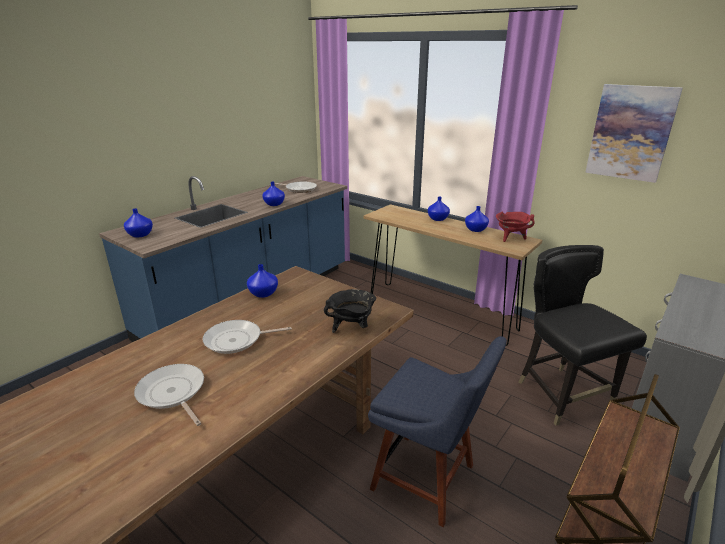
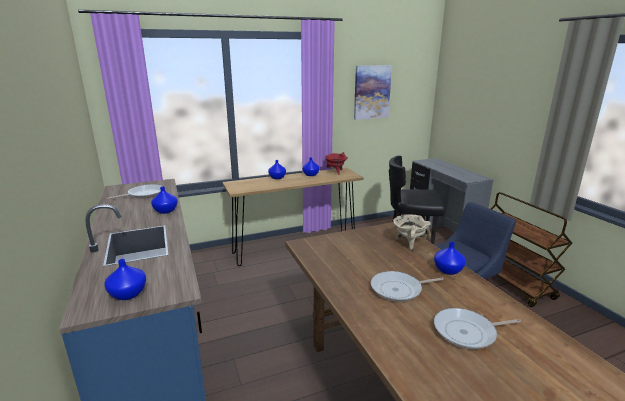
camera: 60 degrees left, 5 degrees down
frying pan [203,320,292,354] -> frying pan turned 60 degrees clockwise [371,271,444,302]
blue vase [247,264,278,298] -> blue vase moved to [434,242,466,275]
black cooking pot [324,289,376,333] -> beige cooking pot [393,214,431,251]

